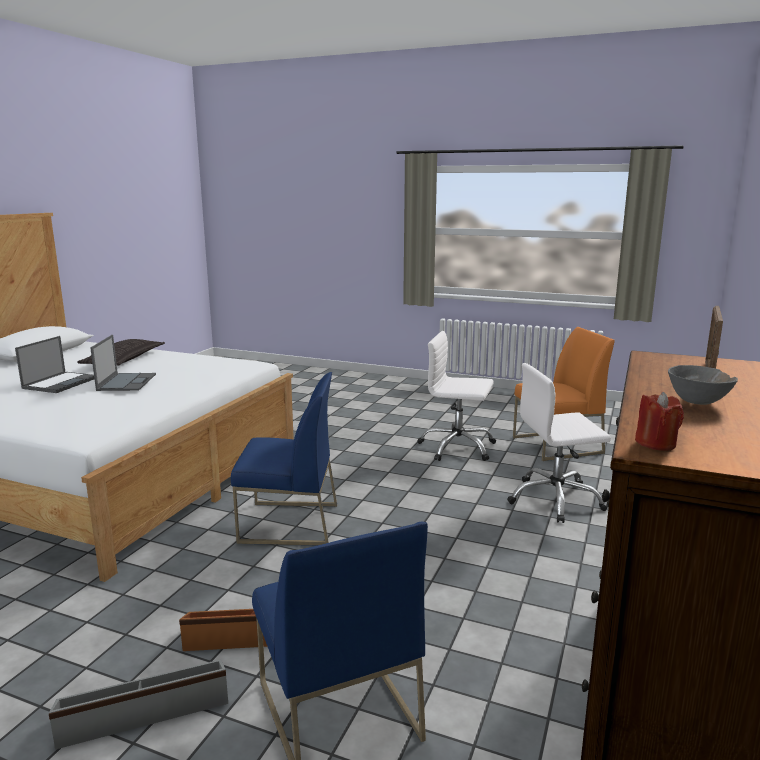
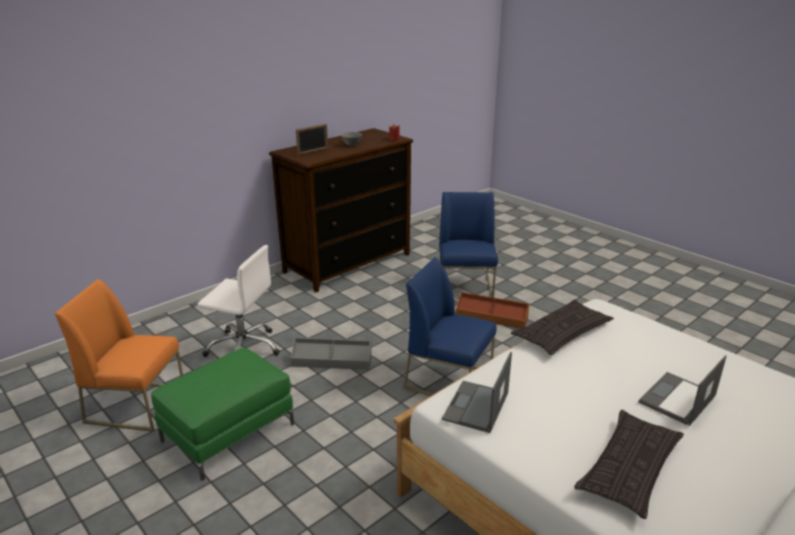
camera: 155 degrees left, 10 degrees up
grey storage box [49,659,228,750] -> grey storage box moved to [291,337,372,370]
laptop [90,335,156,391] -> laptop moved to [442,352,512,433]
white office chair [417,331,496,461] -> green ottoman [151,348,294,481]
none -> pillow [511,300,614,355]

